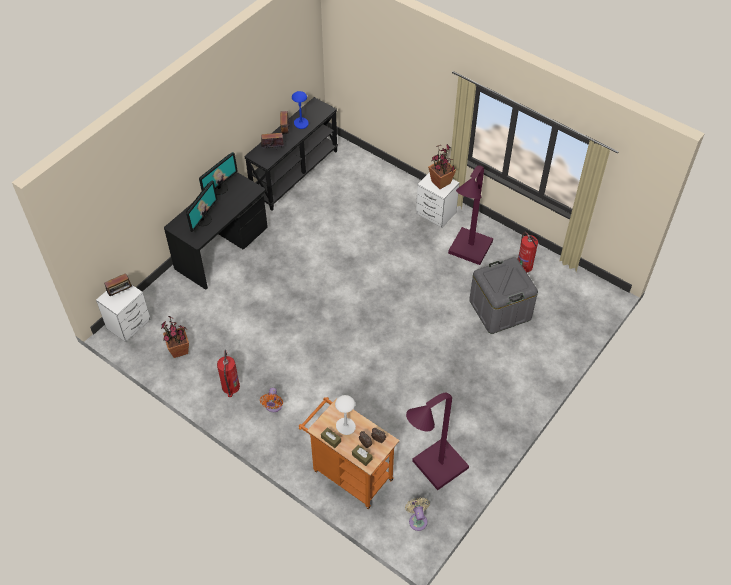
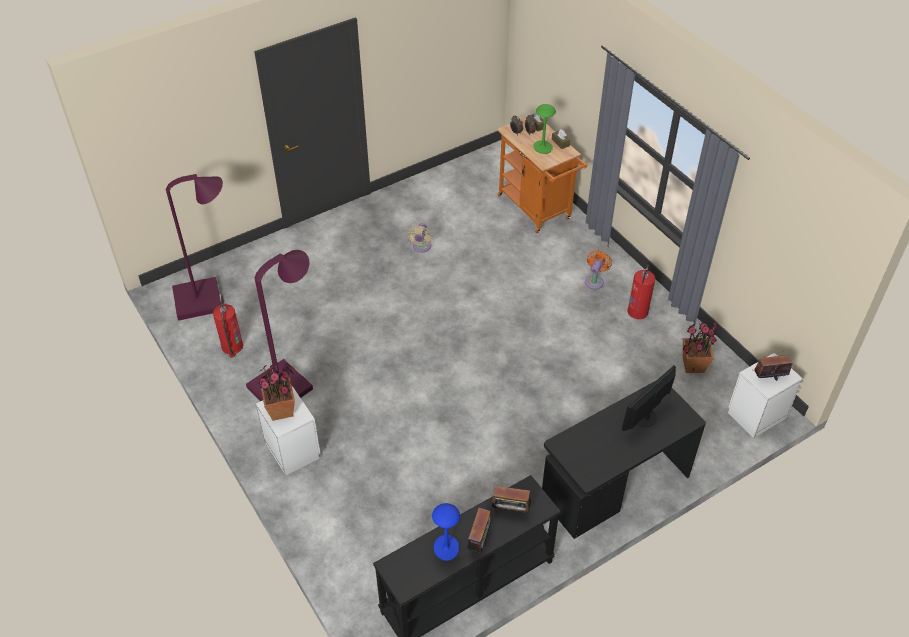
camera: 160 degrees left, 5 degrees down
monitor [199,152,238,195] -> none
white table lamp [335,395,356,435] -> green table lamp [533,104,556,154]
beige fan [405,498,430,531] -> beige fan moved to [408,223,433,252]
purple floor lamp [406,392,469,490] -> purple floor lamp moved to [166,174,223,321]
grey storage box [469,257,538,334] -> none

